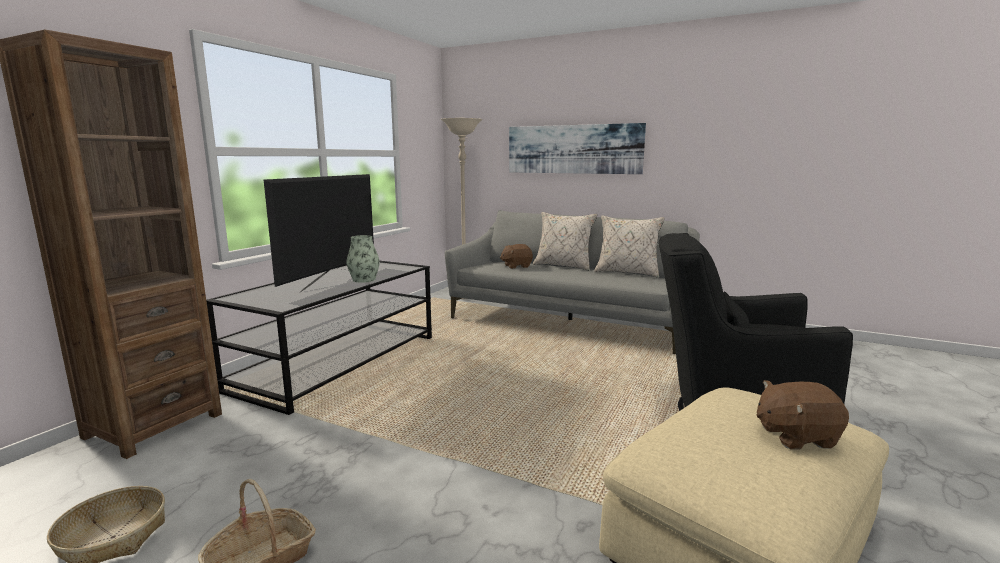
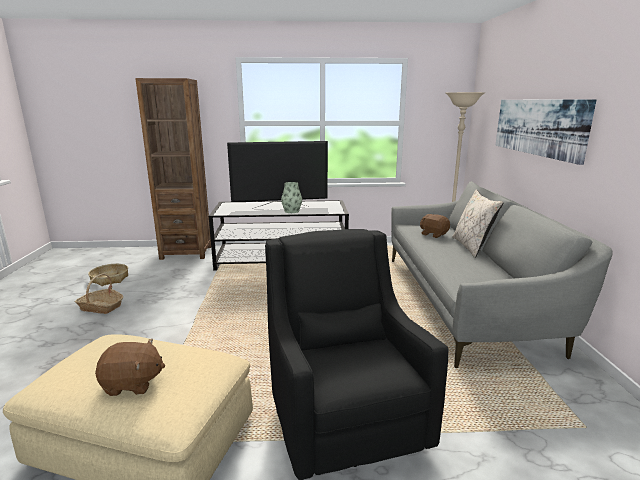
camera: 60 degrees right, 5 degrees up
beige pillow [594,215,665,278] -> none
brown plush toy [756,380,849,449] -> brown plush toy turned 120 degrees clockwise [95,339,165,396]

